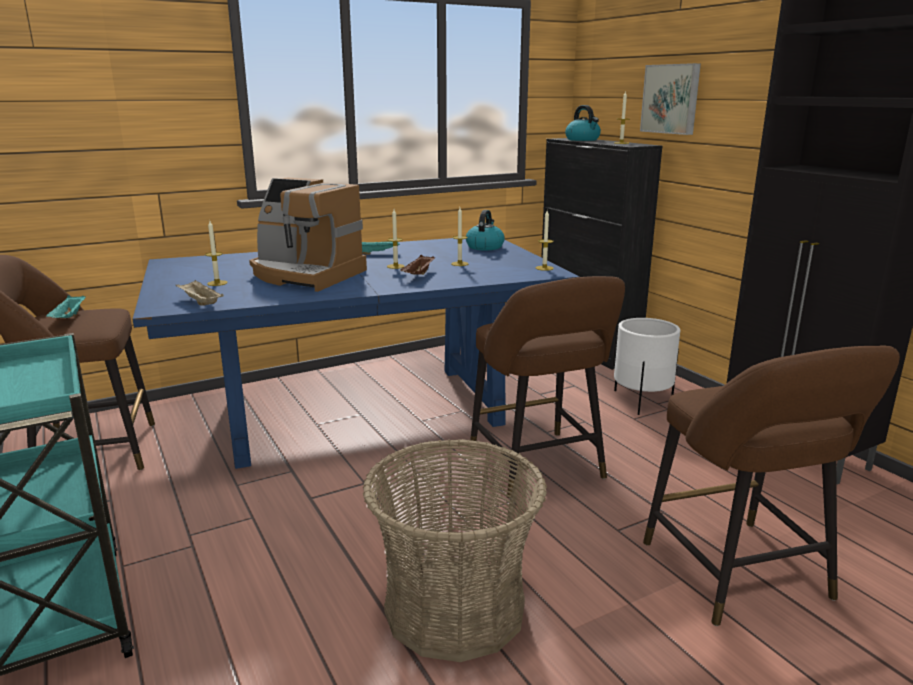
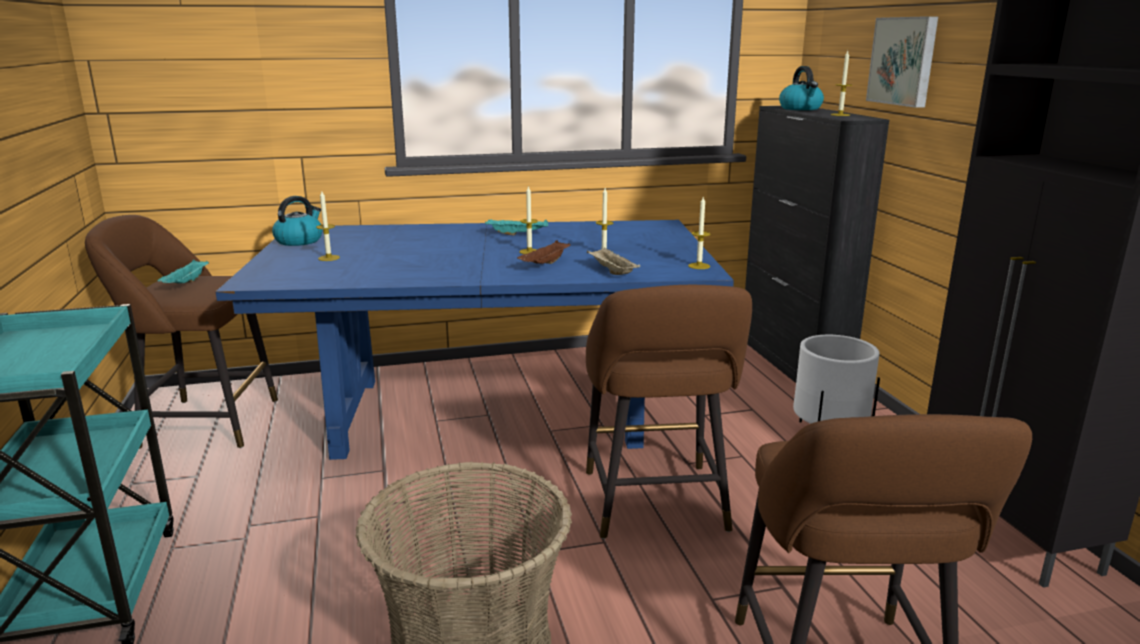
camera: 15 degrees right, 0 degrees up
beige tray [176,280,224,306] -> beige tray moved to [587,247,640,275]
coffee machine [249,177,367,292] -> none
kettle [466,210,505,251] -> kettle moved to [272,196,322,246]

